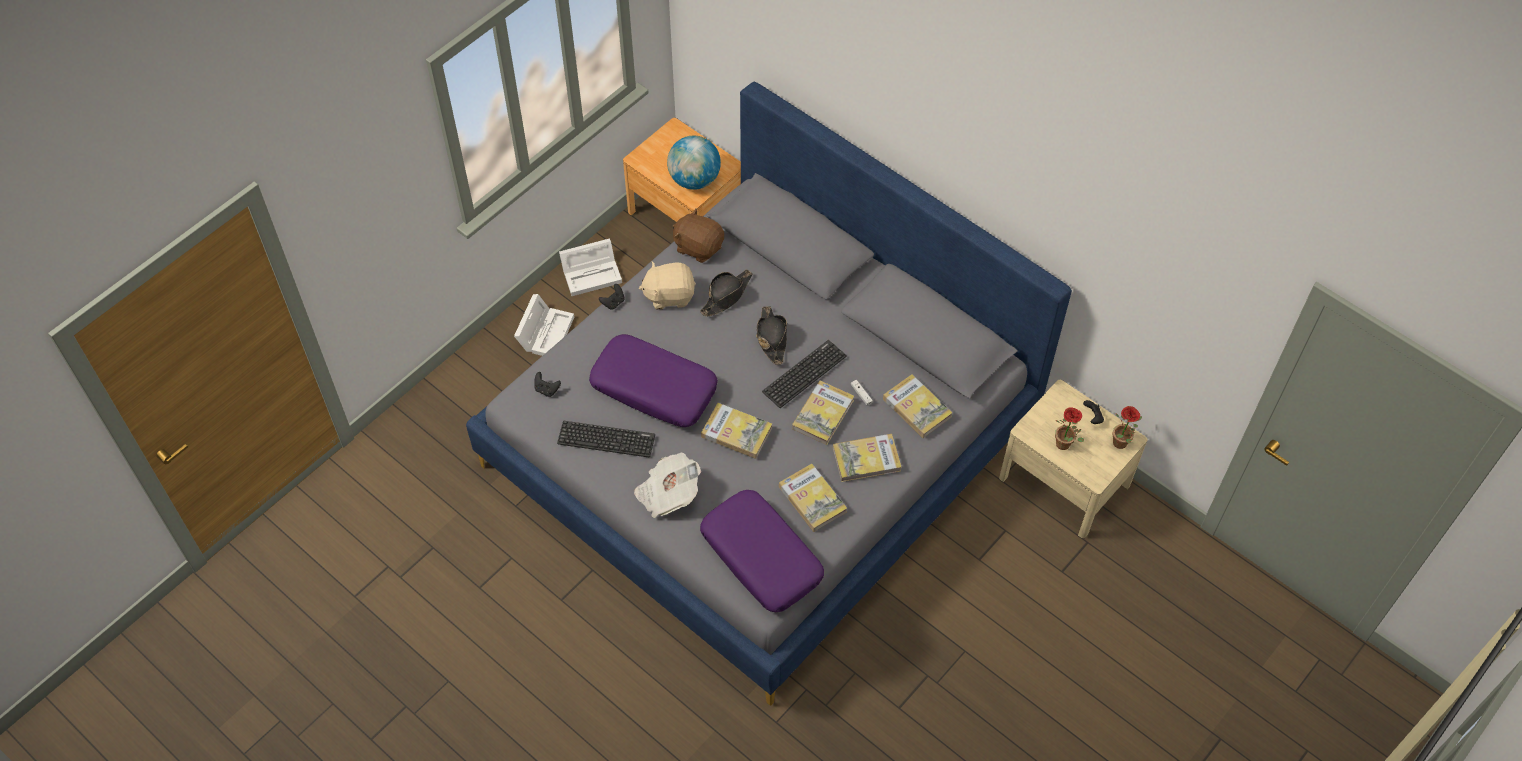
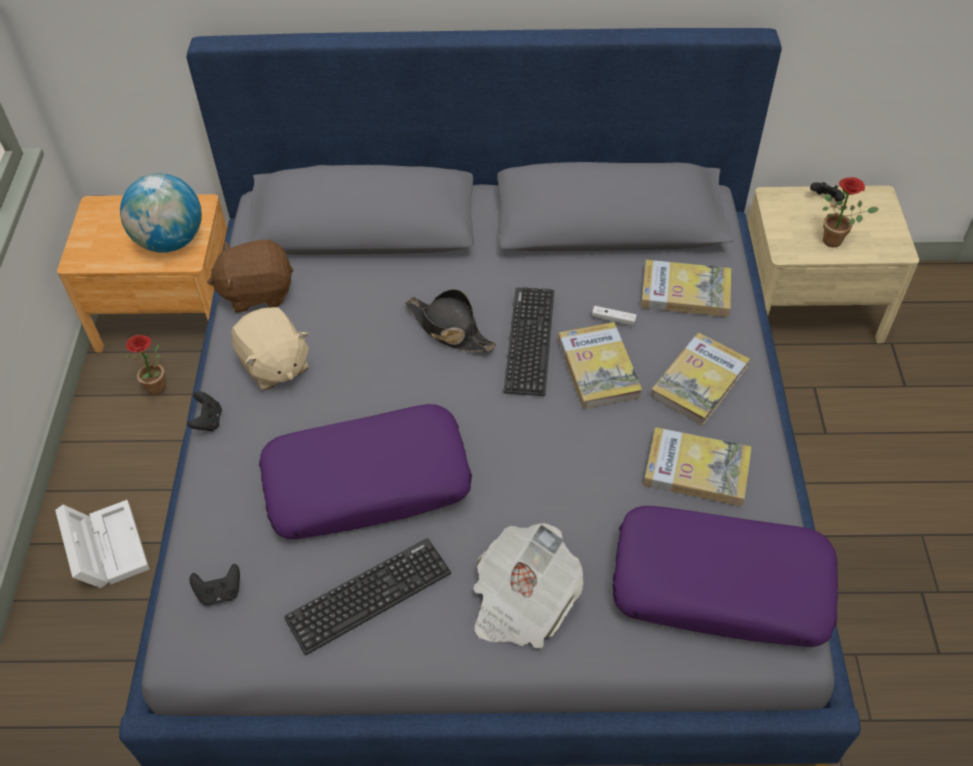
camera: 40 degrees left, 5 degrees down
white storage box [559,239,622,296] -> none
beige plush toy [639,261,696,310] -> beige plush toy turned 75 degrees counterclockwise [231,307,309,390]
black hat [700,269,753,317] -> none
book [701,403,772,459] -> none
potted plant [1112,406,1142,449] -> potted plant moved to [124,335,165,395]

